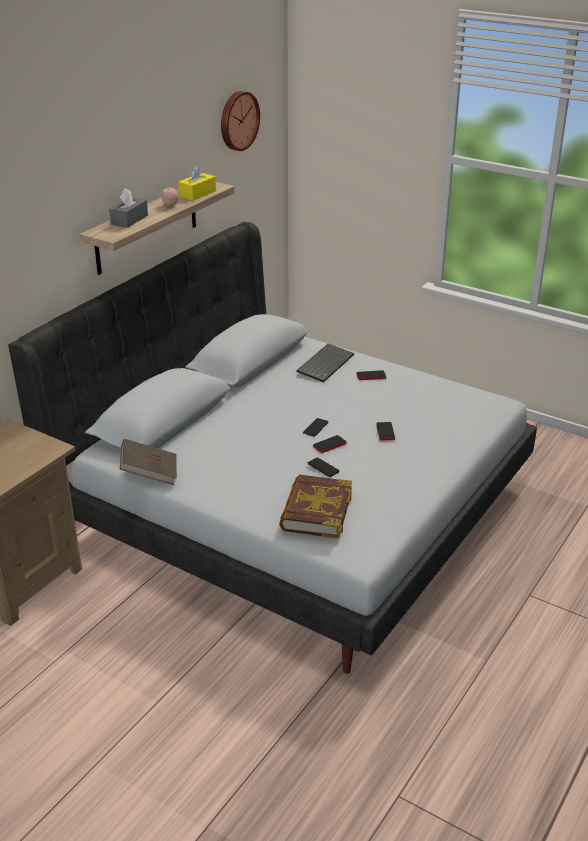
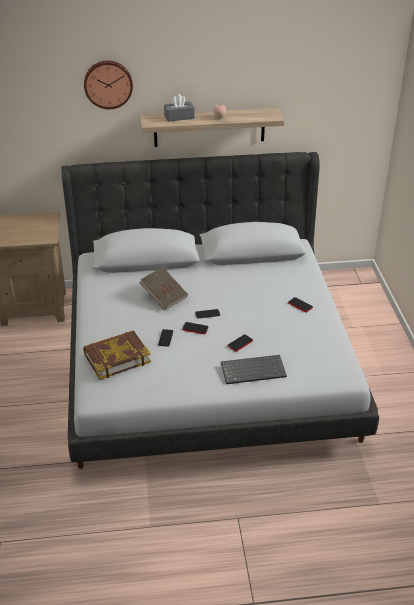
camera: 50 degrees right, 5 degrees up
brown book [120,439,177,485] -> brown book moved to [140,267,188,311]
yellow tissue box [178,164,216,201] -> none
wall clock [221,91,260,151] -> wall clock moved to [84,61,133,109]
keyboard [297,343,354,382] -> keyboard moved to [221,355,287,384]

